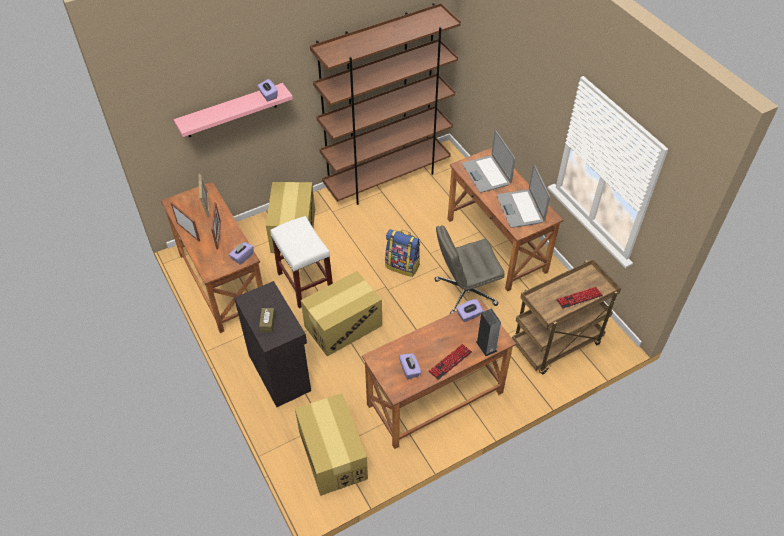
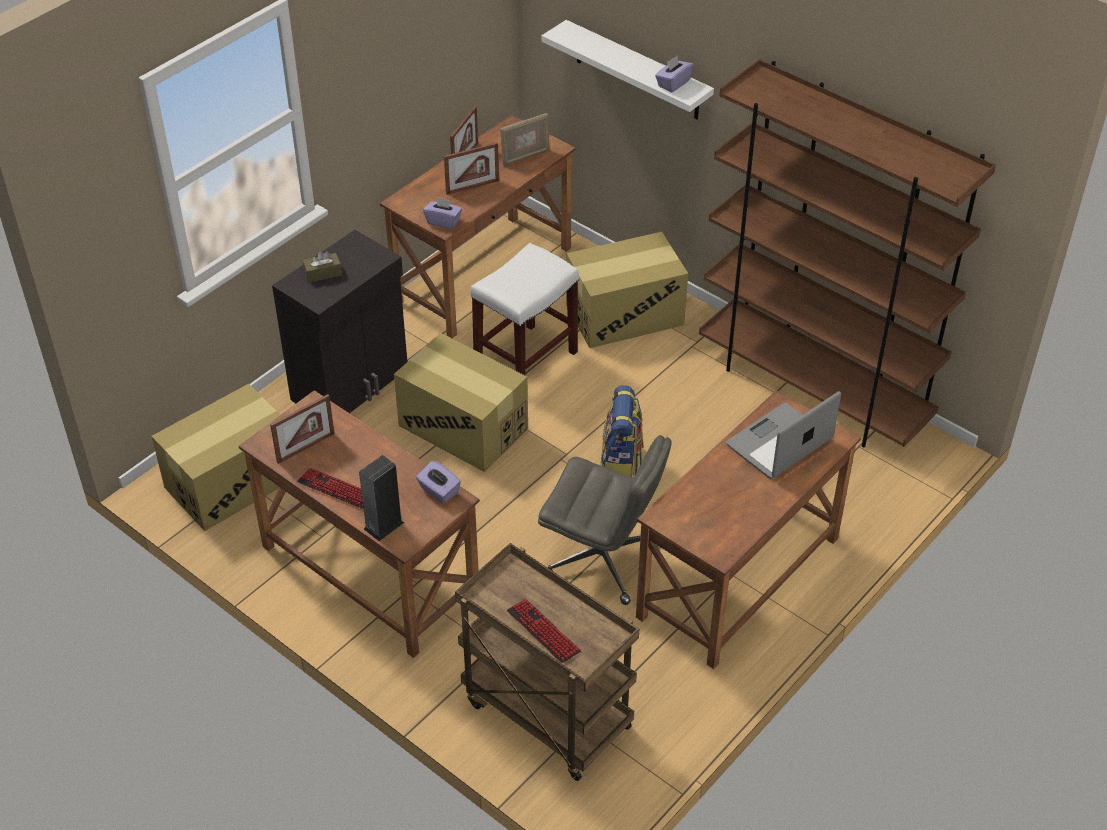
camera: 70 degrees right, 5 degrees down
pink shelf [174,83,293,137] -> white shelf [542,20,714,119]
purple tissue box [399,353,421,379] -> picture frame [270,394,335,464]
grey office chair [434,225,505,314] -> grey office chair turned 150 degrees clockwise [538,435,672,605]
laptop [497,165,550,228] -> none

